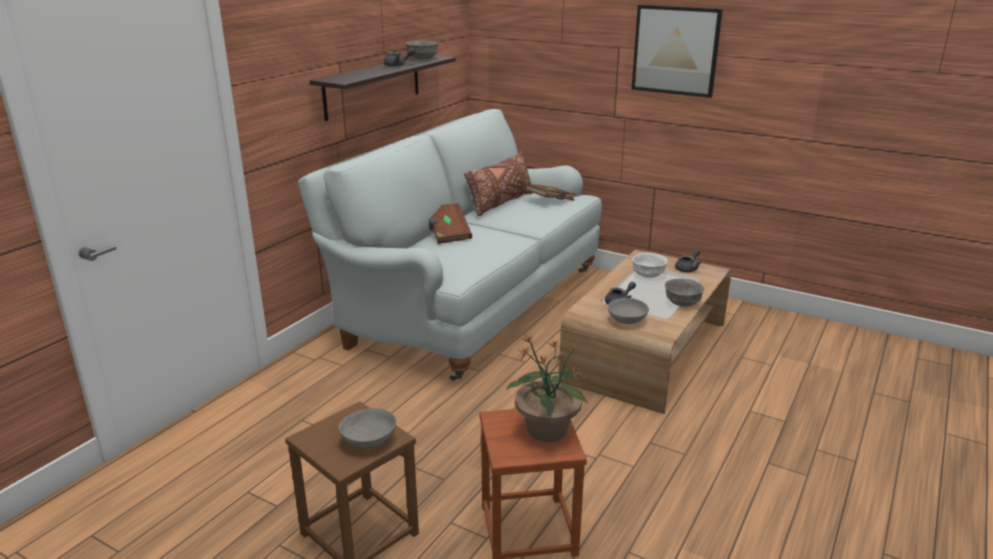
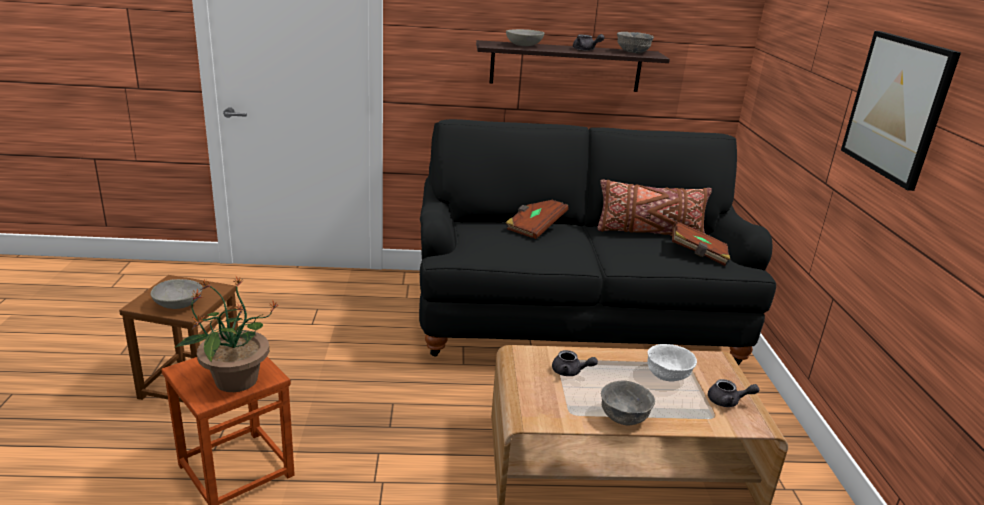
camera: 55 degrees right, 0 degrees up
white sofa [298,109,602,381] -> black sofa [419,119,776,365]
grey bowl [608,298,649,324] -> grey bowl moved to [506,29,544,46]

